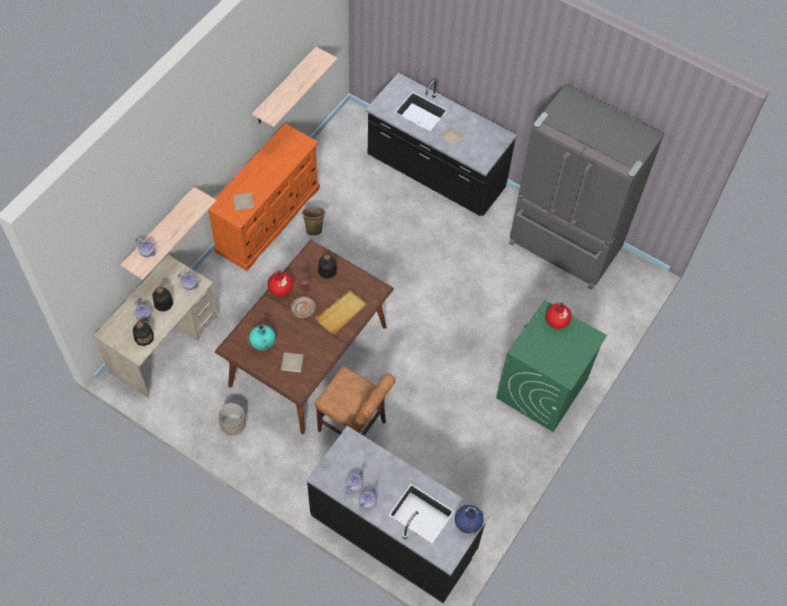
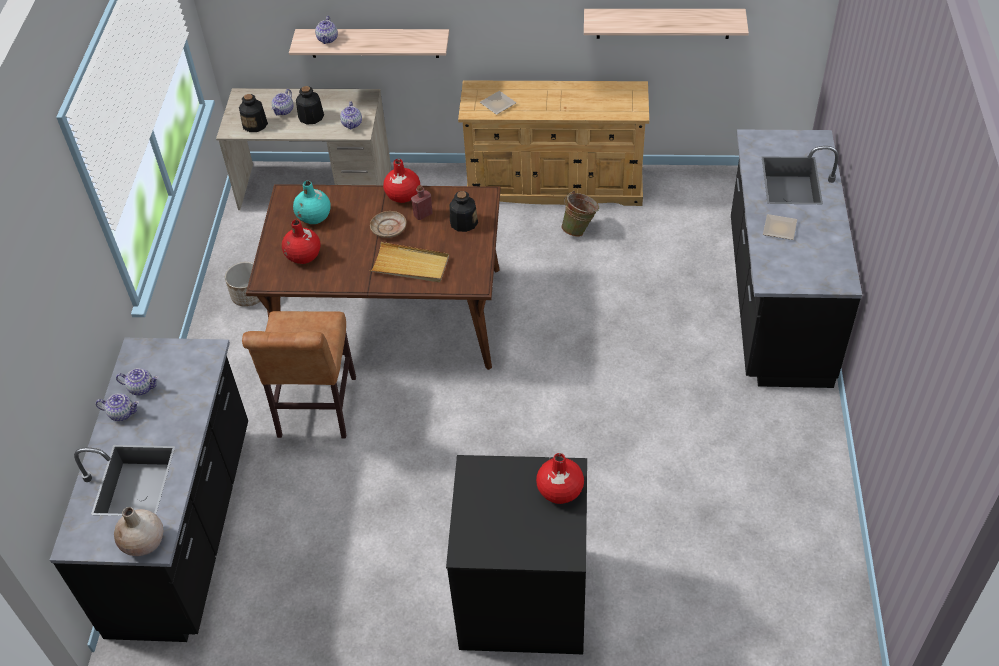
camera: 65 degrees right, 10 degrees down
orange dresser [208,123,320,271] -> beige dresser [458,81,649,206]
plate [281,353,304,372] -> red vase [282,220,321,264]
blue vase [455,505,483,534] -> beige vase [114,507,163,556]
green washing machine [496,300,607,432] -> black washing machine [446,455,587,654]
grey fridge [509,84,664,290] -> none

